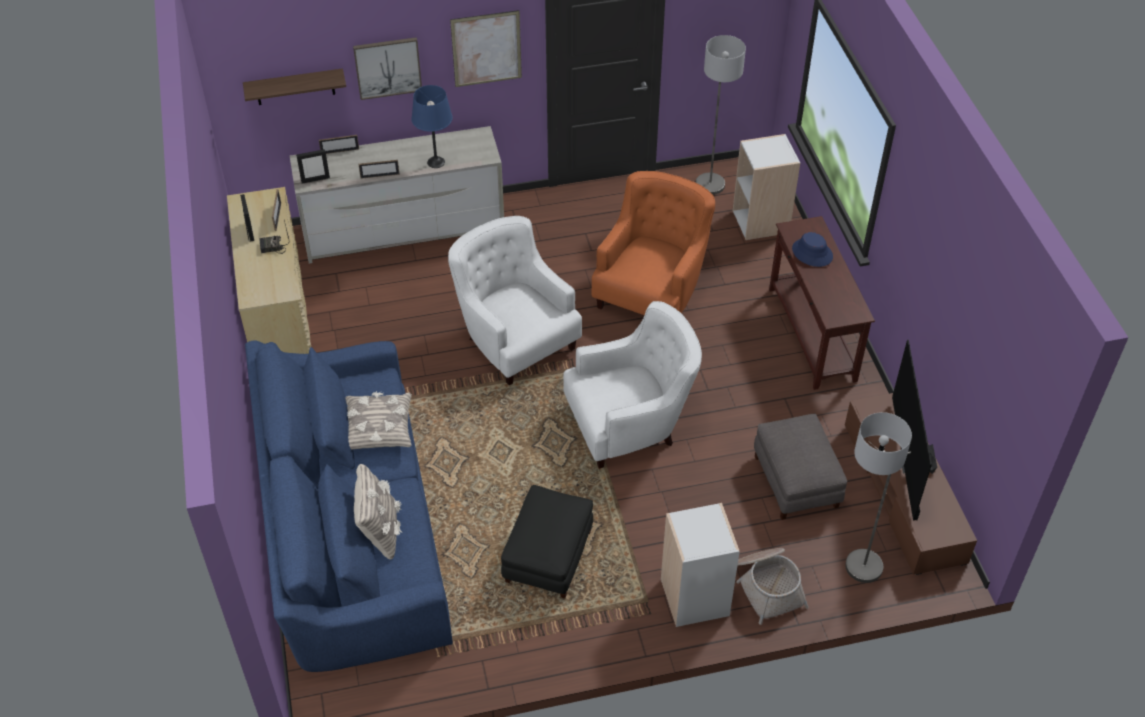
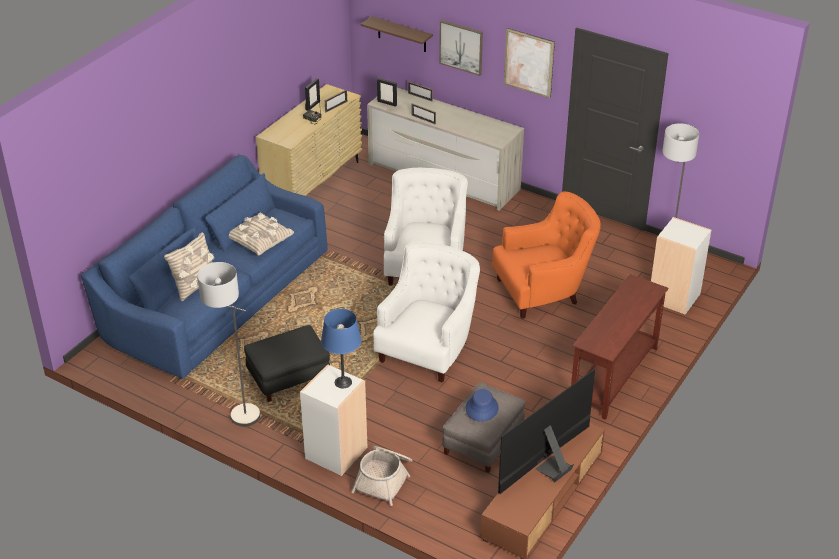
camera: 45 degrees right, 10 degrees down
blue table lamp [411,85,453,168] -> blue table lamp moved to [321,309,362,388]
white armchair [563,301,702,469] -> white armchair turned 90 degrees counterclockwise [373,242,480,383]
blue hat [792,232,833,267] -> blue hat moved to [465,389,499,422]
grey floor lamp [845,412,912,583] -> grey floor lamp moved to [197,262,260,427]

